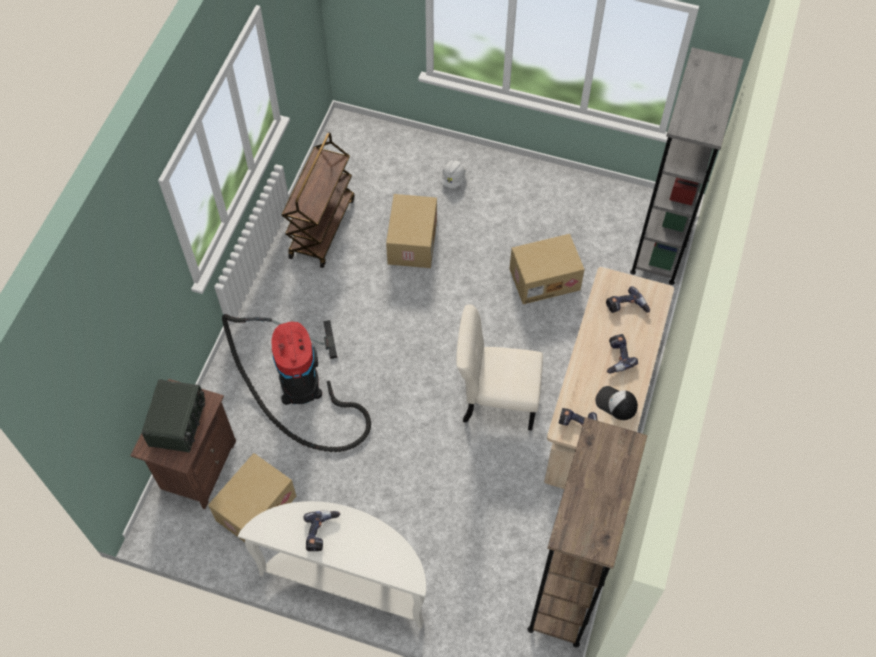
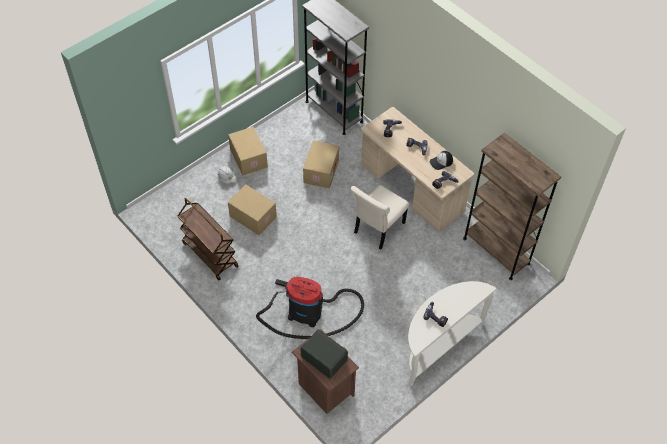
camera: 60 degrees left, 5 degrees down
cardboard box [208,453,296,542] -> cardboard box moved to [228,127,268,176]

